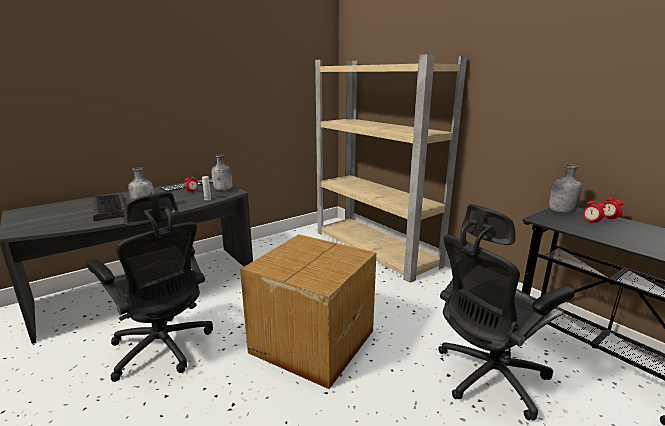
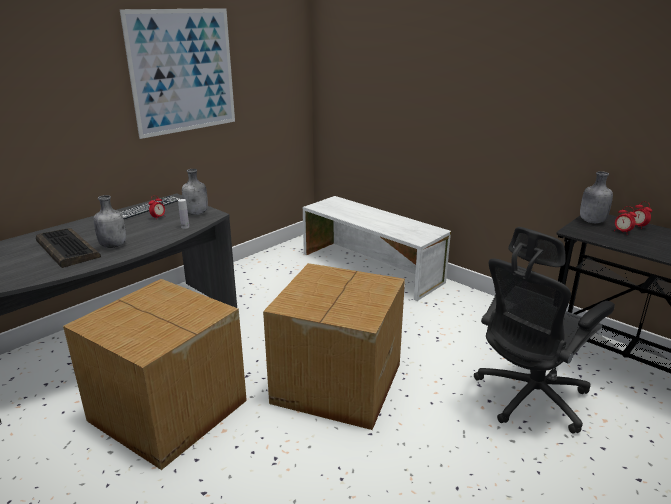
camera: 10 degrees left, 5 degrees up
office chair [86,192,213,382] -> cardboard box [63,279,247,470]
beige bookcase [315,54,467,283] -> white bench [303,196,451,301]
none -> picture [120,8,235,139]

